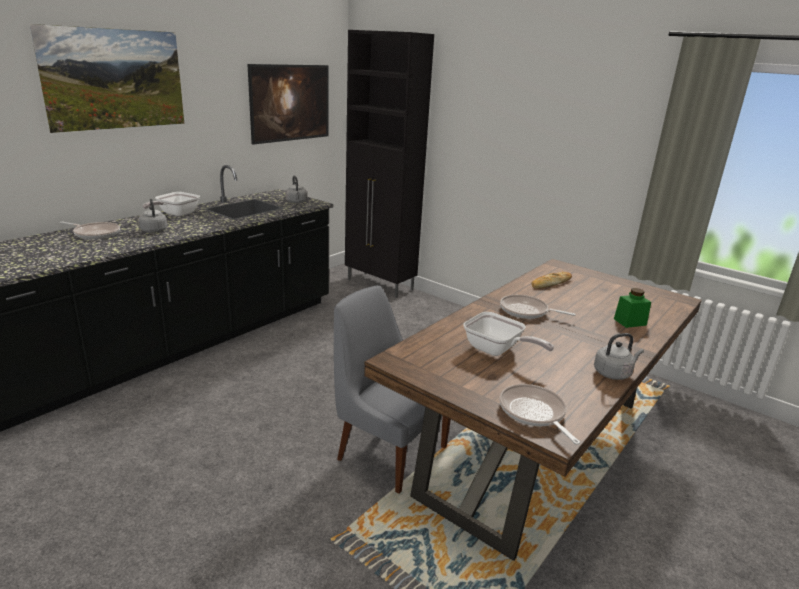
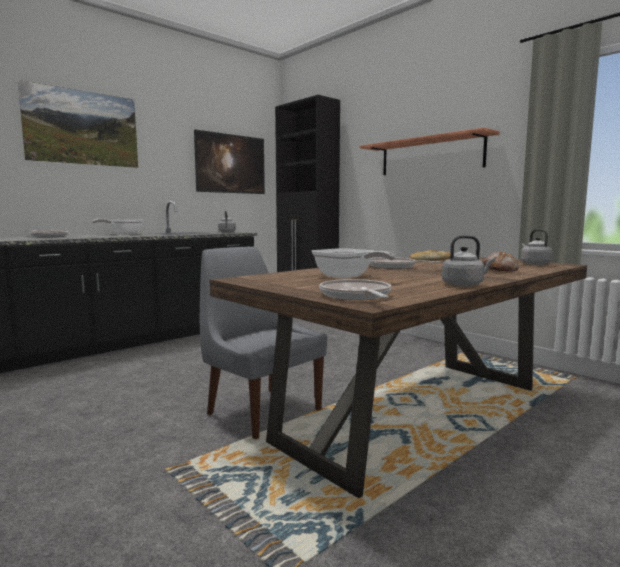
camera: 10 degrees right, 15 degrees down
grey kettle [138,199,167,233] -> grey kettle moved to [521,229,553,265]
green jar [614,288,651,328] -> bread [482,251,519,271]
none -> shelf [360,127,500,175]

